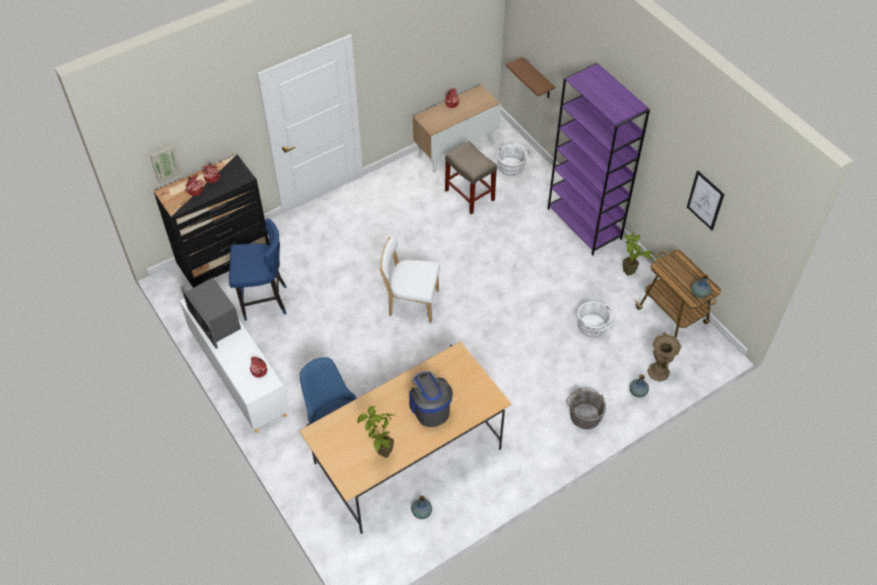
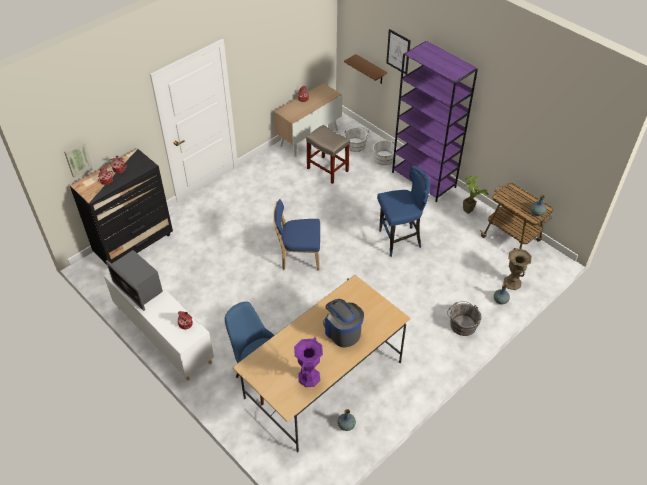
camera: 10 degrees left, 5 degrees down
blue stool [229,218,287,321] -> blue stool moved to [377,165,430,257]
potted plant [357,406,397,458] -> purple vase [294,337,323,387]
white chair [380,235,440,323] -> blue chair [273,199,320,270]
white bucket [577,301,615,337] -> white bucket moved to [372,140,399,165]
picture [687,170,724,231] -> picture moved to [386,29,411,75]

